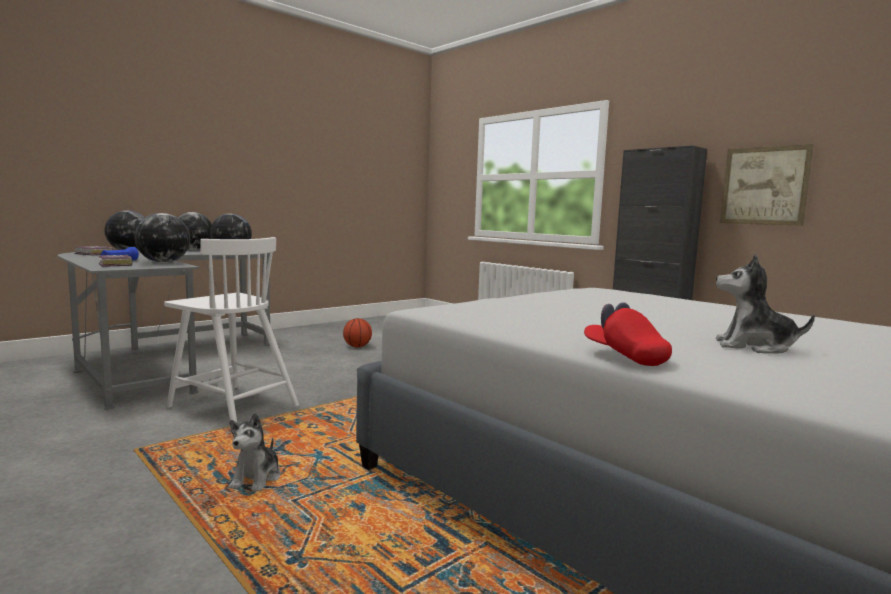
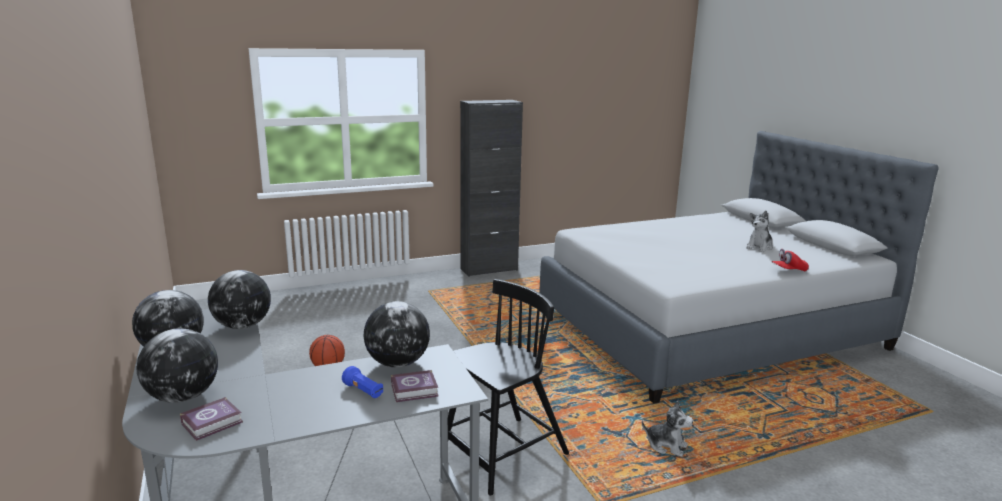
camera: 70 degrees left, 10 degrees up
white chair [164,237,299,422] -> black chair [448,279,569,495]
picture [720,144,814,226] -> none

